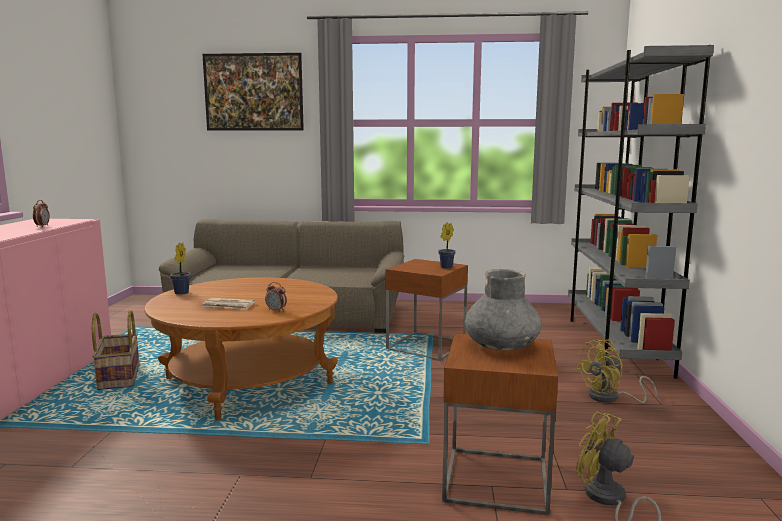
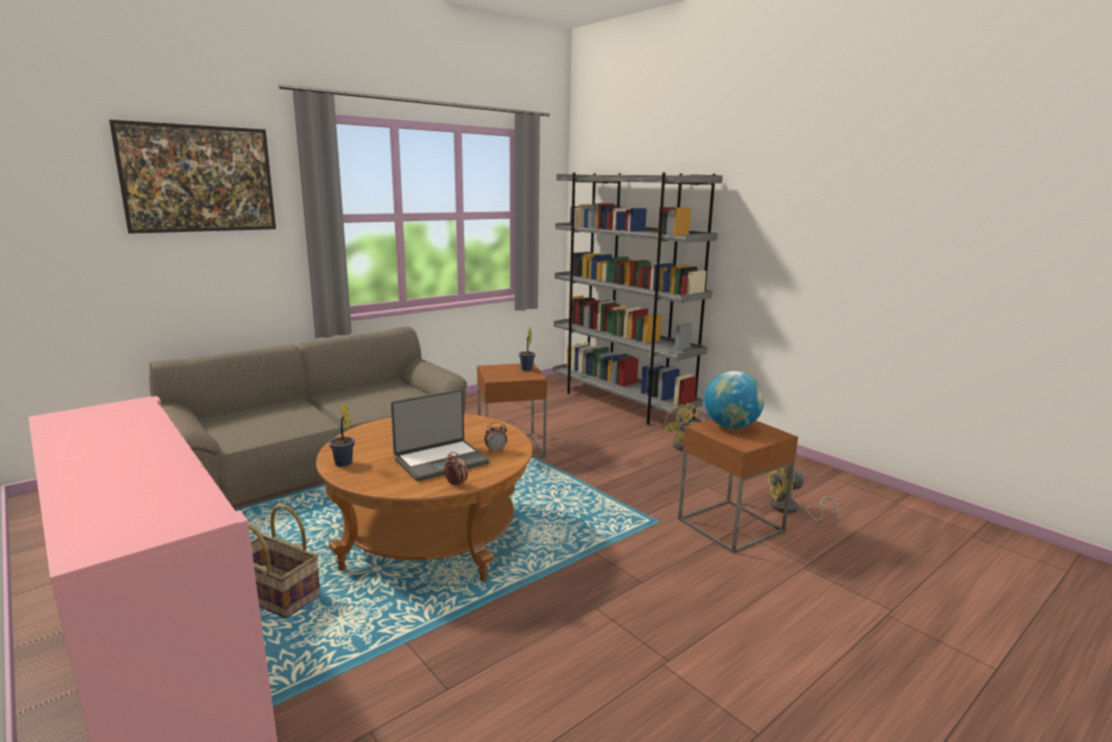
camera: 45 degrees left, 5 degrees up
alarm clock [33,200,50,227] -> alarm clock moved to [444,452,468,488]
newspaper [202,298,255,310] -> laptop [391,389,489,481]
grey vase [465,269,542,351] -> globe [704,371,764,429]

